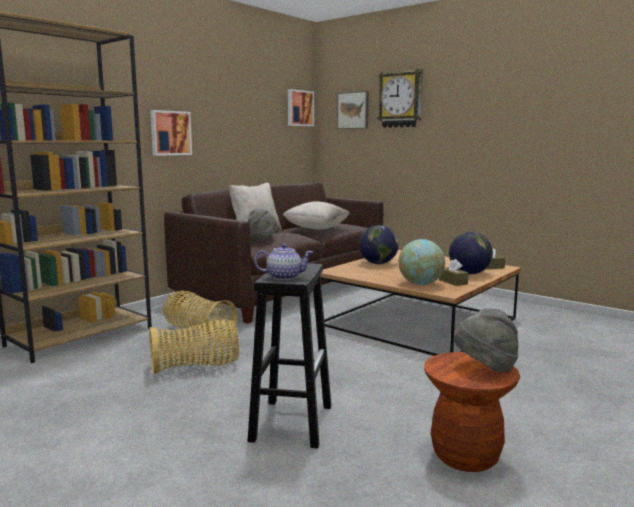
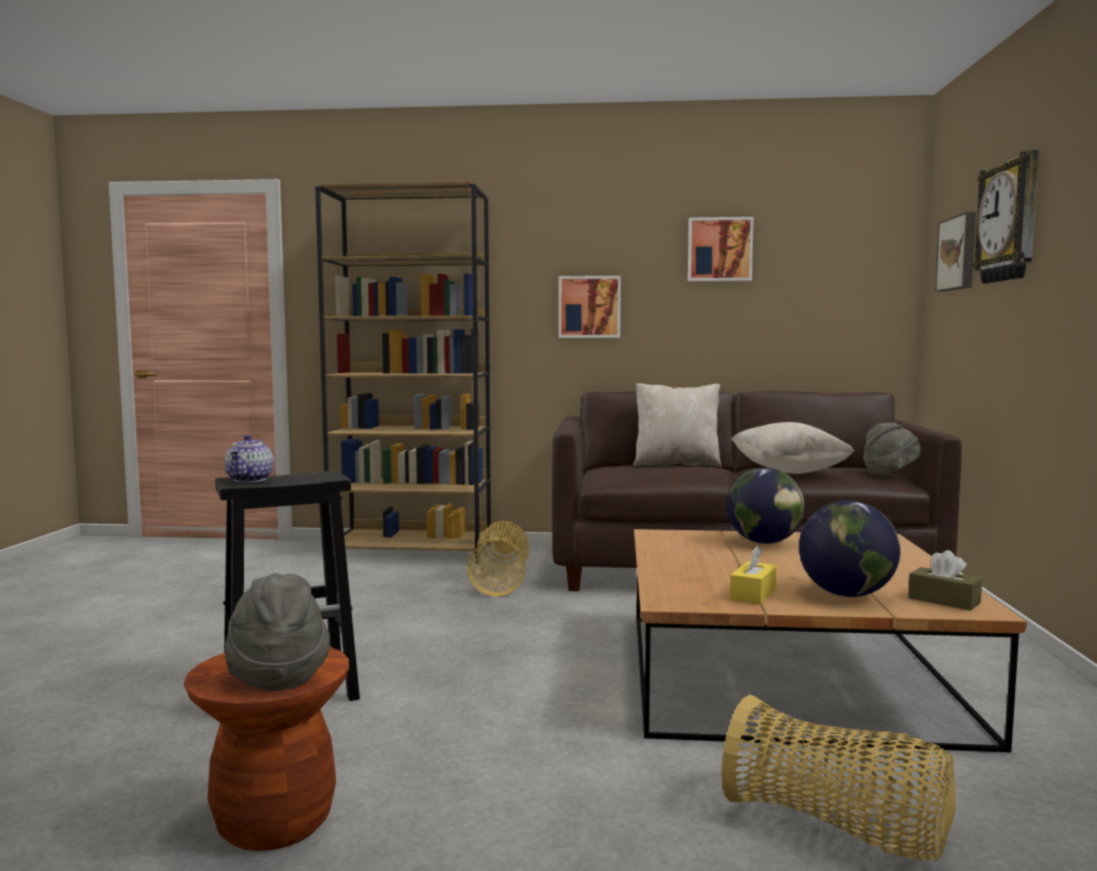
camera: 55 degrees right, 5 degrees down
basket [149,320,239,375] -> basket moved to [722,695,956,861]
grey hat [248,209,277,242] -> grey hat moved to [863,422,921,475]
teapot [254,243,313,280] -> teapot turned 45 degrees clockwise [224,435,274,482]
picture [288,89,314,126] -> picture moved to [688,217,754,281]
globe [398,239,445,285] -> none
brown tissue box [439,259,468,286] -> yellow tissue box [730,546,777,604]

